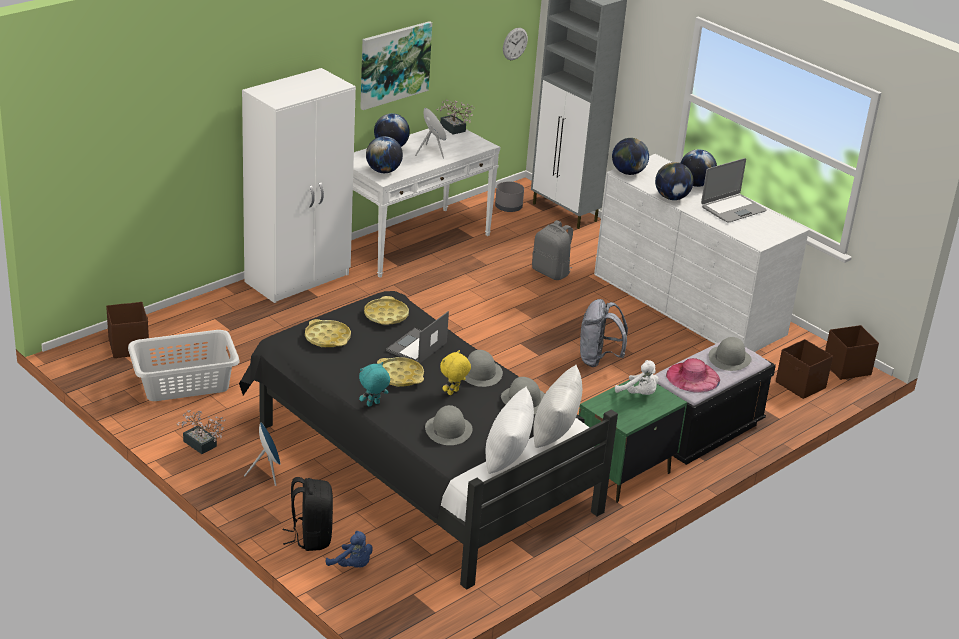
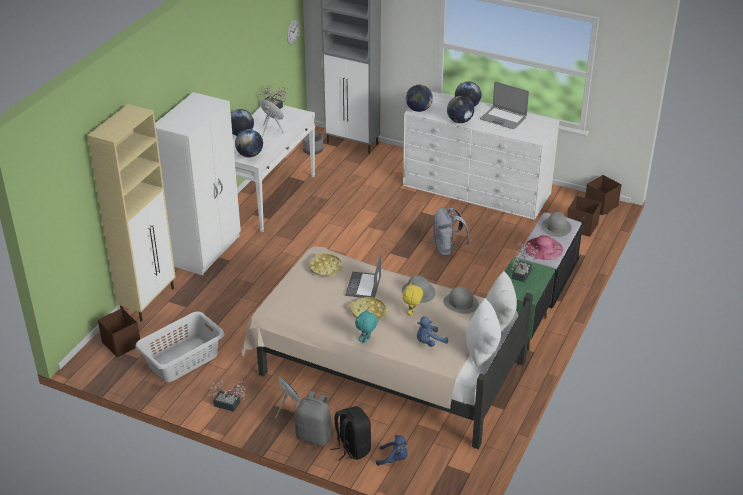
camera: 20 degrees left, 5 degrees up
black bed [239,291,618,590] -> beige bed [241,246,533,449]
yellow tray [305,319,351,347] -> none
picture [360,21,432,110] -> none
grey hat [425,405,473,445] -> blue plush toy [417,316,448,347]
grey backpack [532,220,573,280] -> grey backpack moved to [295,391,333,446]
white plush toy [615,360,659,395] -> potted plant [511,243,538,282]
laptop [701,158,767,223] -> laptop turned 90 degrees clockwise [480,82,529,129]
none -> beige cabinet [87,104,175,322]

